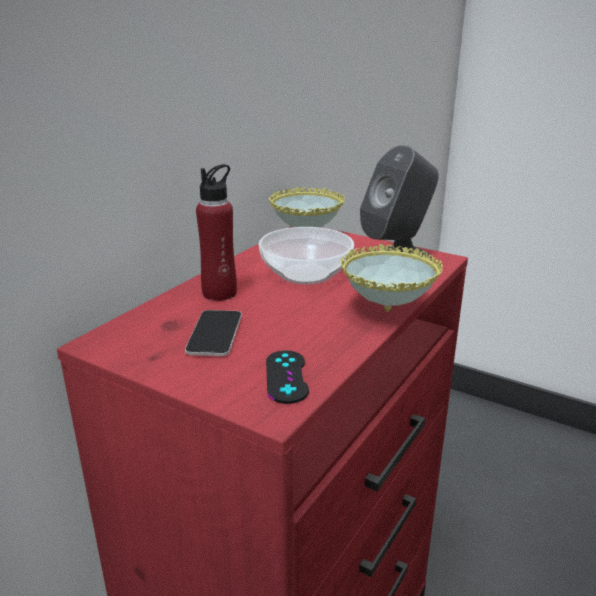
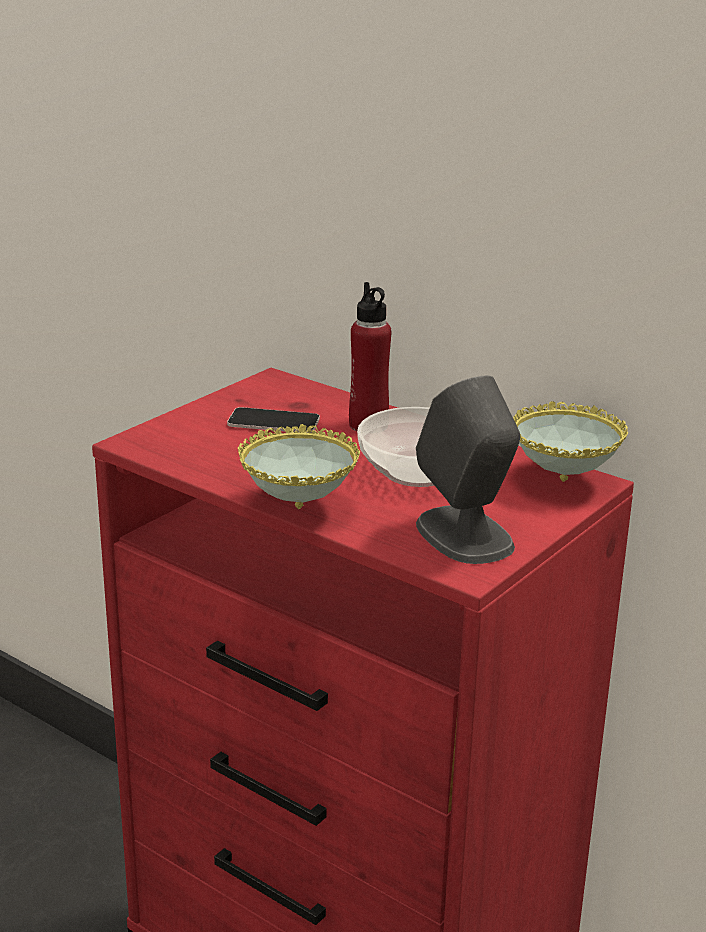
camera: 95 degrees right, 0 degrees up
black game controller [266,350,309,404] -> none

